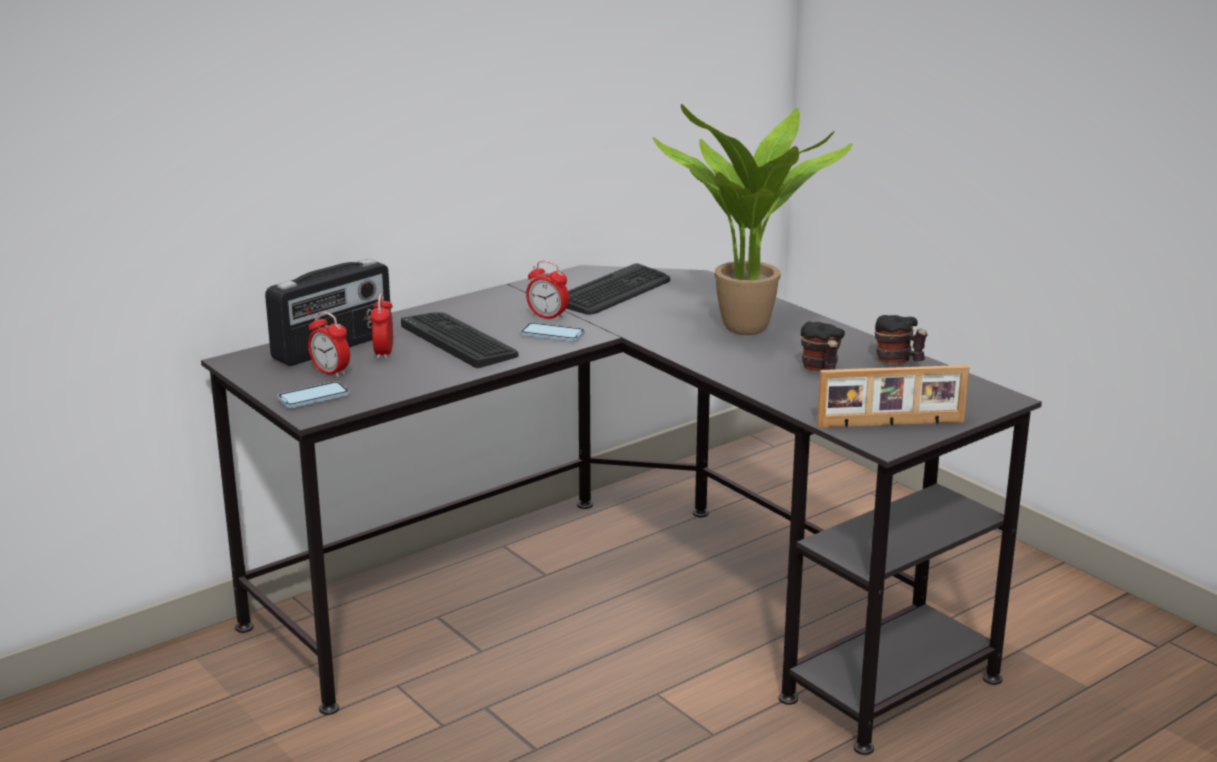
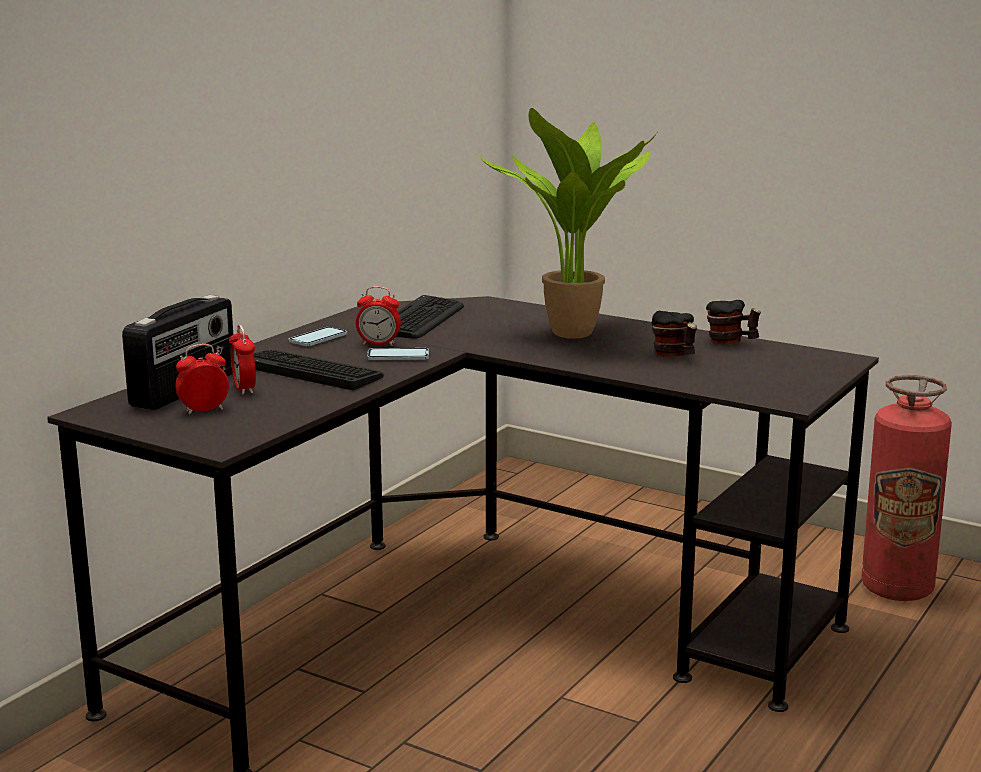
camera: 20 degrees left, 5 degrees down
phone [277,381,350,408] -> phone moved to [289,327,347,346]
alarm clock [308,311,350,378] -> alarm clock turned 135 degrees clockwise [176,344,229,415]
picture frame [817,365,969,428] -> none
none -> fire extinguisher [861,375,952,601]

